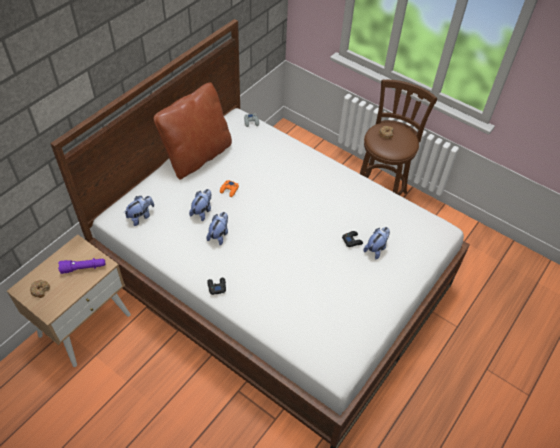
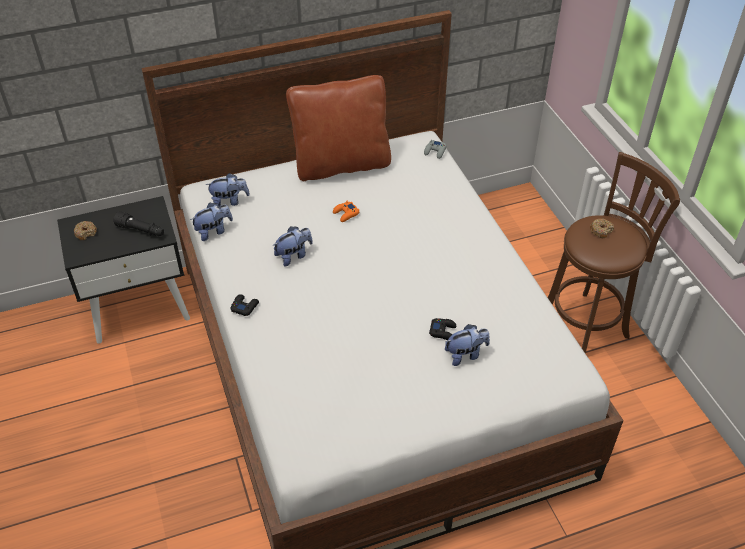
camera: 35 degrees right, 5 degrees down
beige nightstand [7,235,131,367] -> black nightstand [57,196,190,344]
purple flashlight [58,258,105,274] -> black flashlight [113,211,164,236]
plush toy [189,189,212,221] -> plush toy moved to [190,203,233,241]

